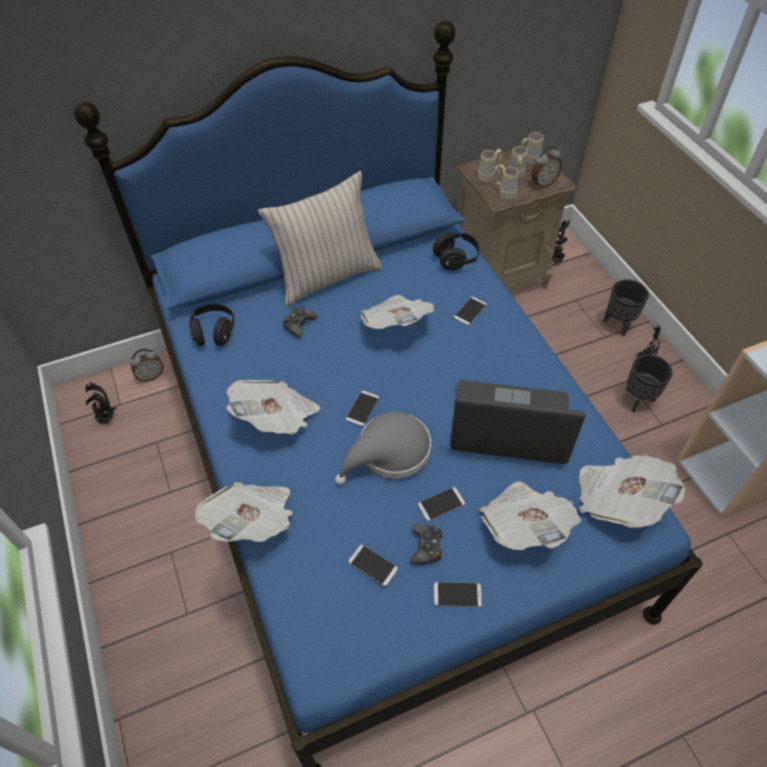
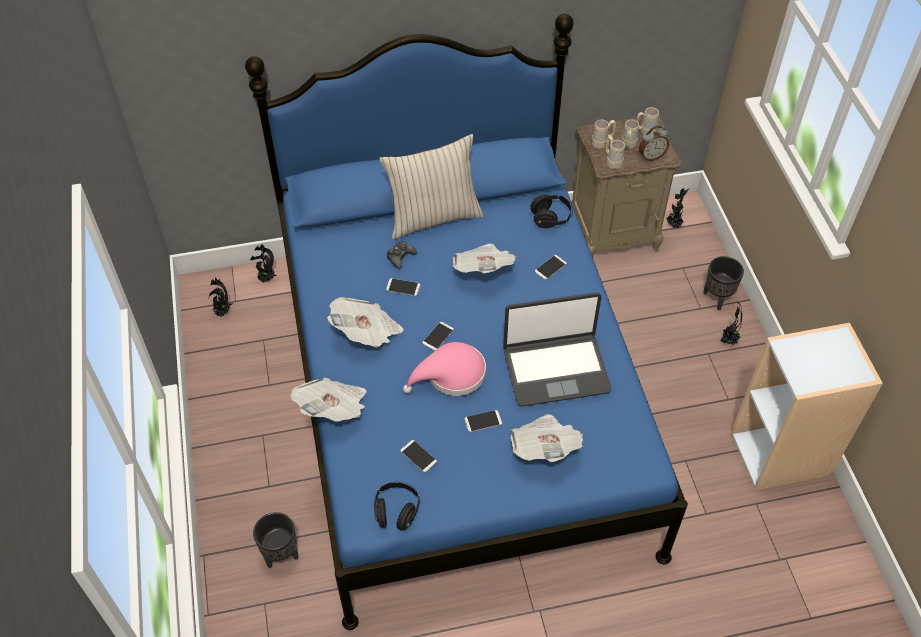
camera: 10 degrees right, 0 degrees up
alarm clock [130,349,164,382] -> potted plant [250,245,277,282]
black headphones [189,304,234,346] -> black headphones moved to [374,482,419,531]
grey hat [335,412,431,485] -> pink hat [403,342,486,396]
black game controller [410,524,442,565] -> none
phone [434,582,482,607] -> phone moved to [386,278,420,296]
laptop [450,380,586,464] -> laptop turned 150 degrees clockwise [503,292,612,407]
newspaper [579,454,685,528] -> none
black planter [626,354,673,413] -> black planter moved to [253,512,299,568]

